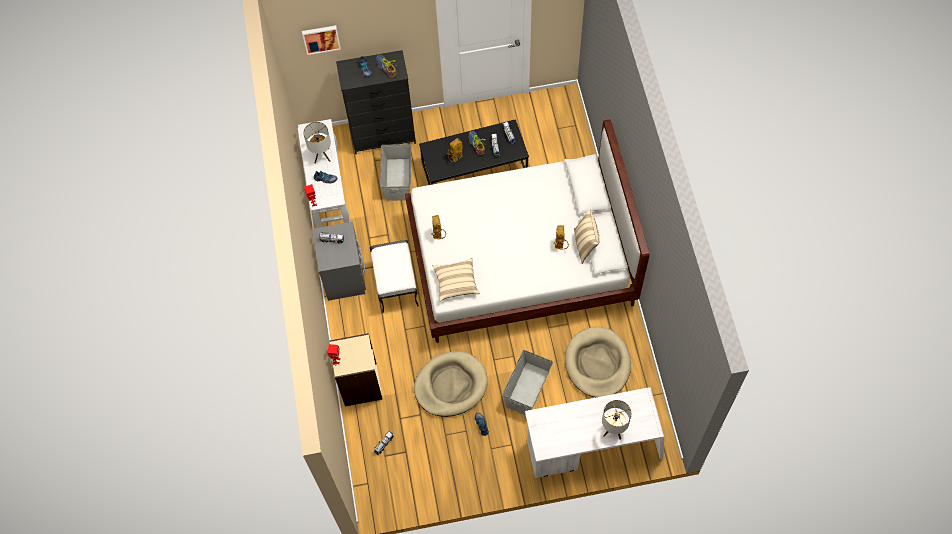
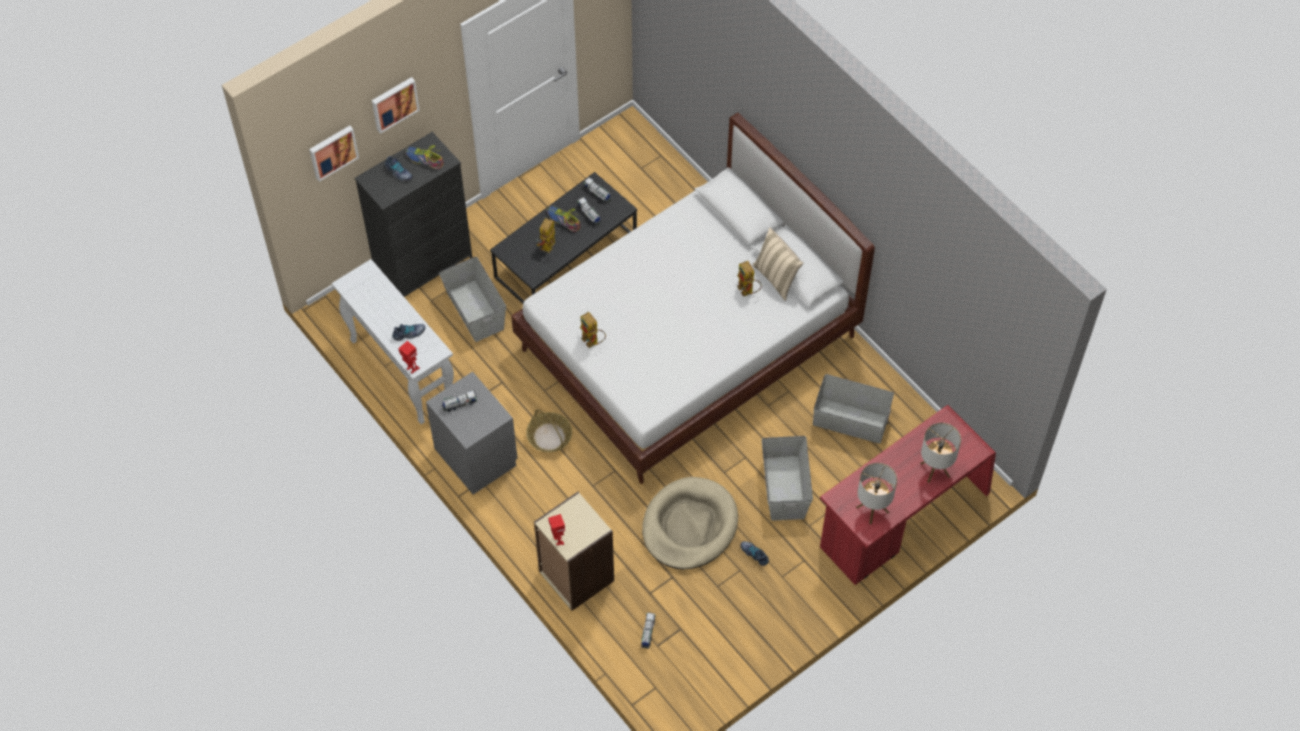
camera: 30 degrees left, 5 degrees down
table lamp [303,122,331,163] -> table lamp moved to [856,463,897,525]
white ottoman [370,240,419,313] -> basket [526,409,572,452]
beige pillow [433,258,480,301] -> none
white desk [525,387,664,478] -> red desk [820,405,996,585]
beige dog bed [565,327,631,397] -> grey storage box [813,374,894,444]
none -> picture [372,77,420,134]

